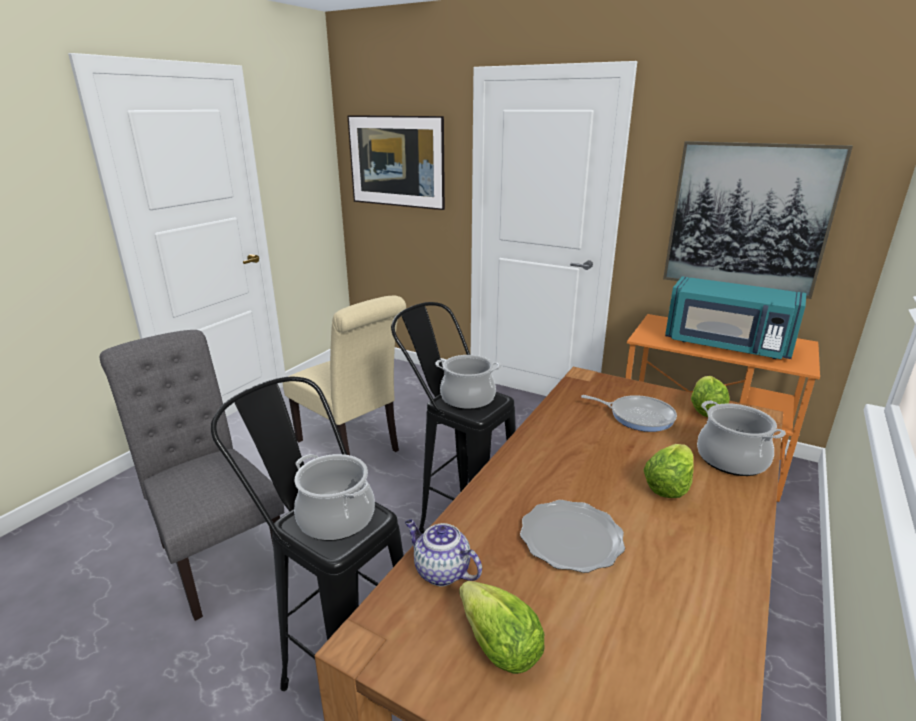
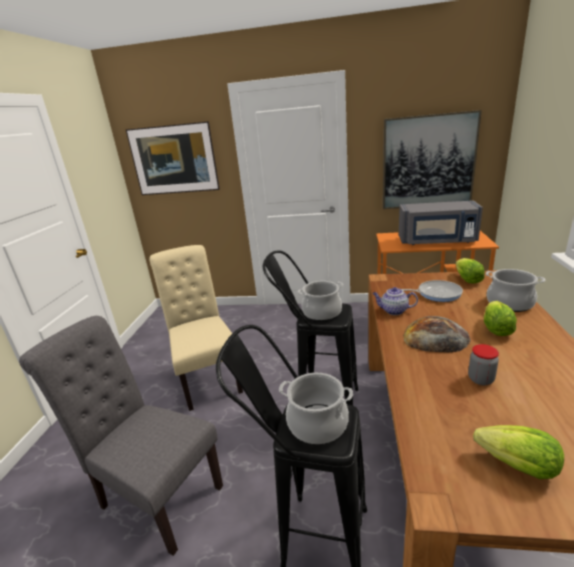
camera: 20 degrees left, 0 degrees up
beige chair [283,296,406,455] -> beige chair turned 135 degrees counterclockwise [149,245,243,411]
teapot [405,519,482,586] -> teapot moved to [372,287,418,315]
plate [520,500,625,573] -> jar [468,344,499,385]
turquoise microwave [665,276,806,359] -> grey microwave [399,200,483,245]
none -> bread [403,316,471,353]

